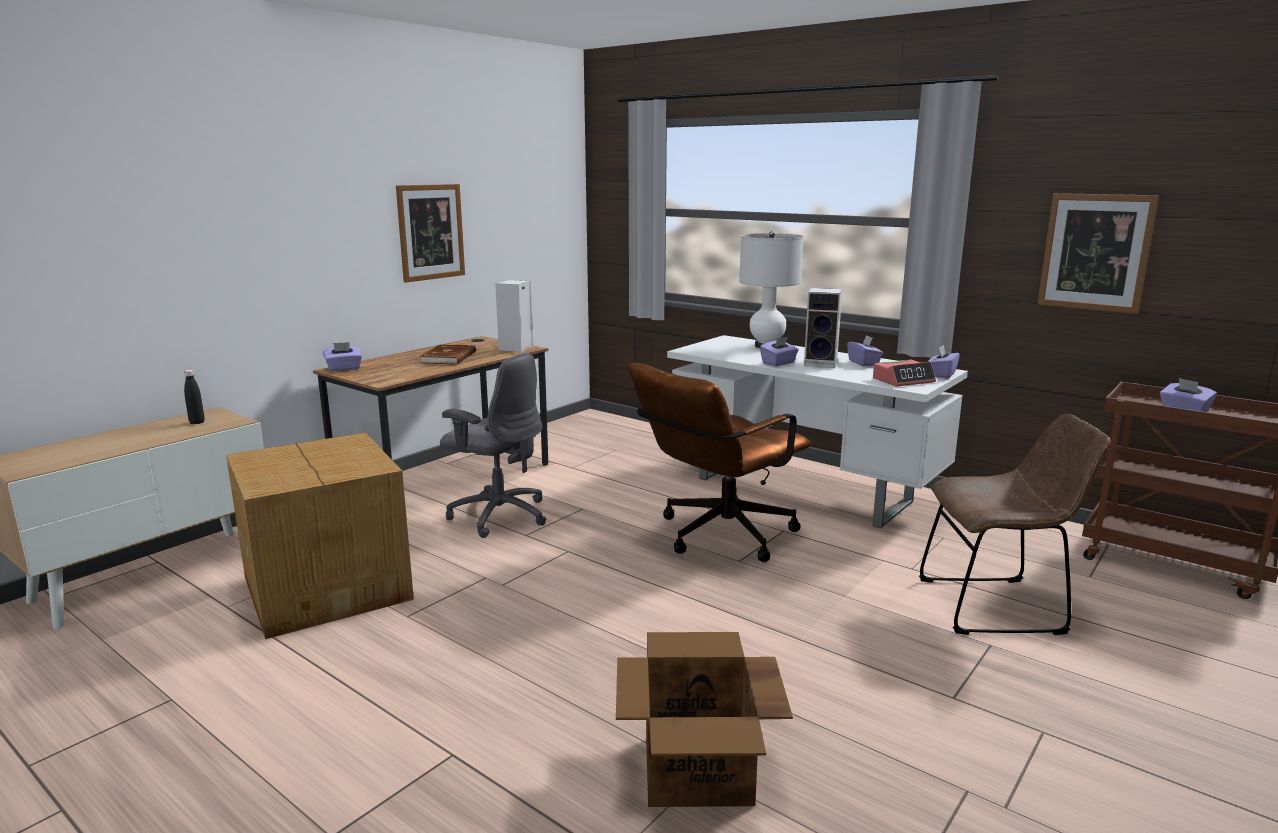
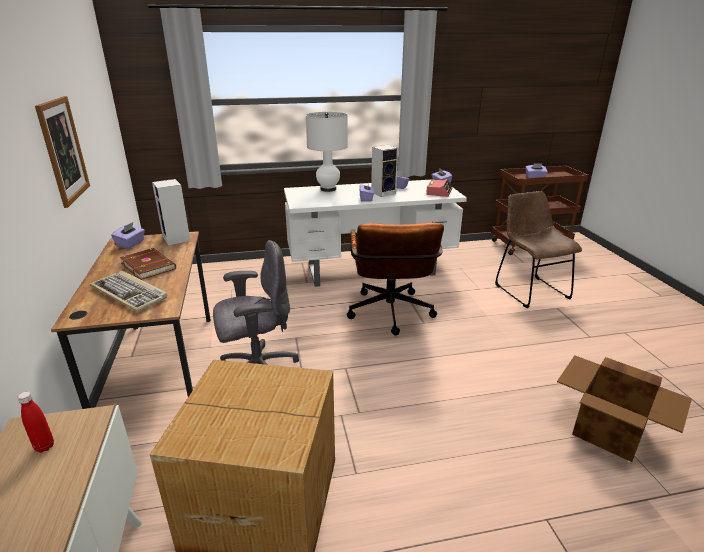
camera: 50 degrees left, 10 degrees up
black bottle [184,370,205,424] -> red bottle [17,392,54,453]
purple tissue box [323,342,362,371] -> purple tissue box moved to [111,222,145,249]
brown chair [919,414,1111,635] -> brown chair turned 60 degrees counterclockwise [495,191,582,308]
picture [1037,193,1159,314] -> none
none -> keyboard [90,271,167,312]

